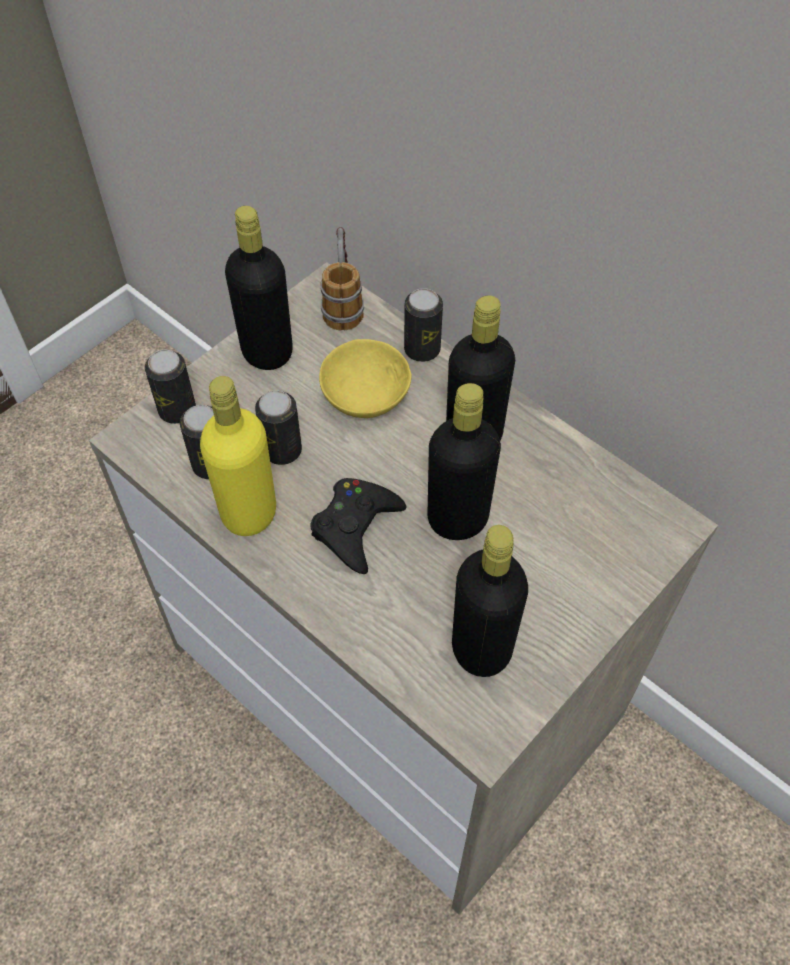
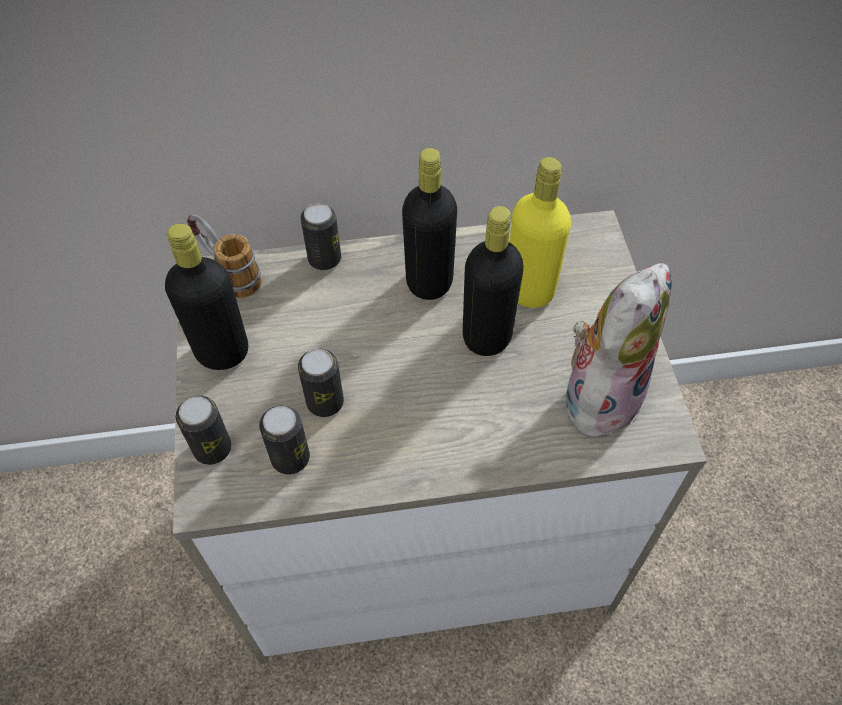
camera: 50 degrees left, 0 degrees up
yellow bottle [200,376,276,536] -> yellow bottle moved to [510,157,571,308]
black game controller [310,478,406,574] -> none
yellow bowl [319,339,412,418] -> none
black bottle [452,525,528,677] -> plush toy [565,263,672,442]

